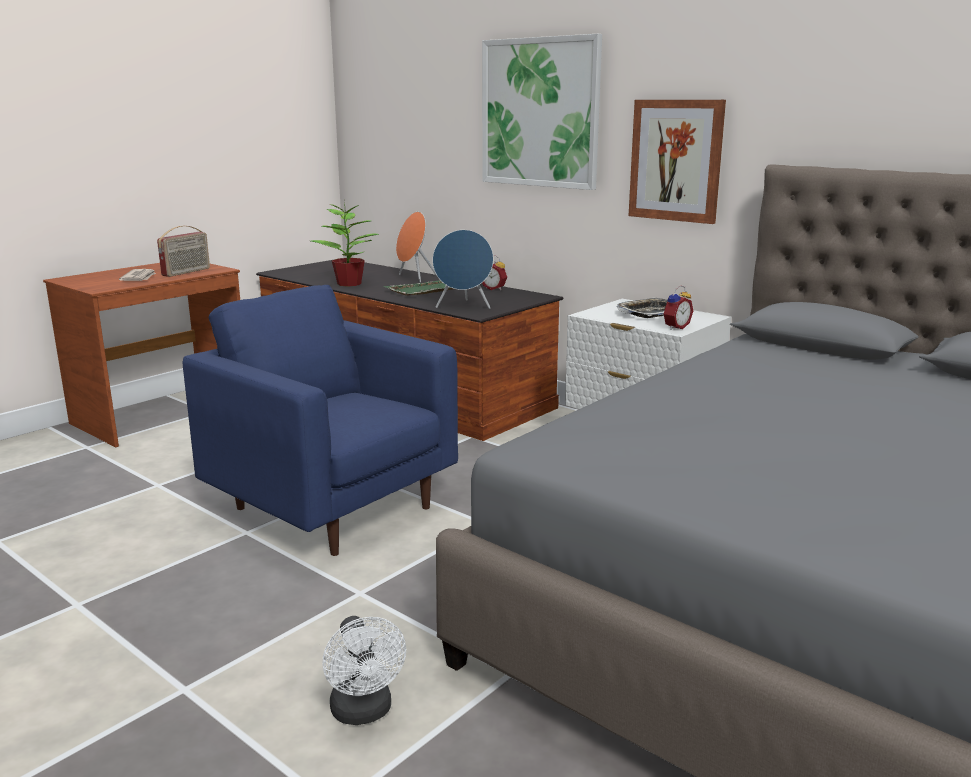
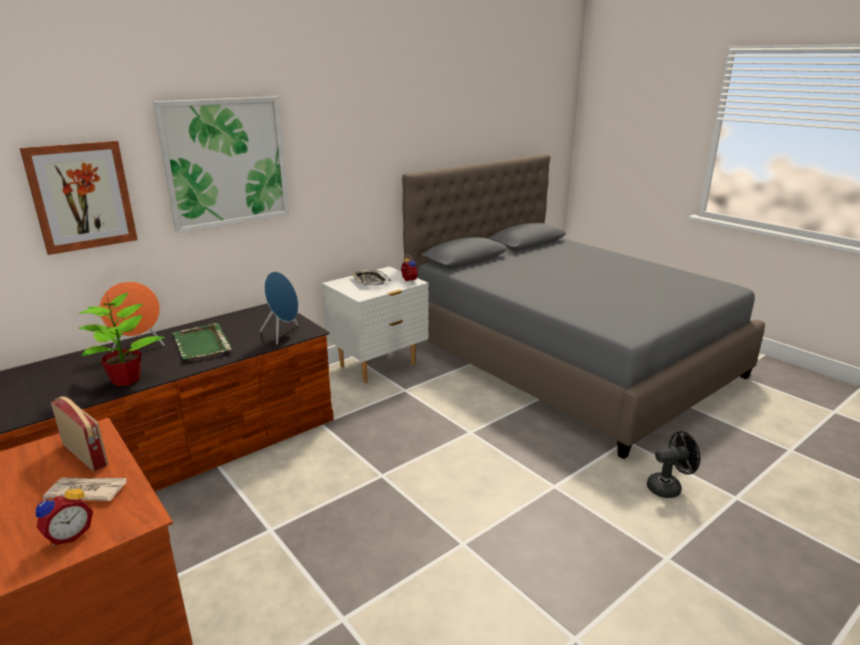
camera: 80 degrees left, 5 degrees up
blue armchair [183,285,458,556] -> none
white fan [323,616,406,725] -> black fan [647,431,700,498]
alarm clock [482,255,507,290] -> alarm clock moved to [36,484,93,546]
picture [629,100,726,224] -> picture moved to [20,141,138,255]

